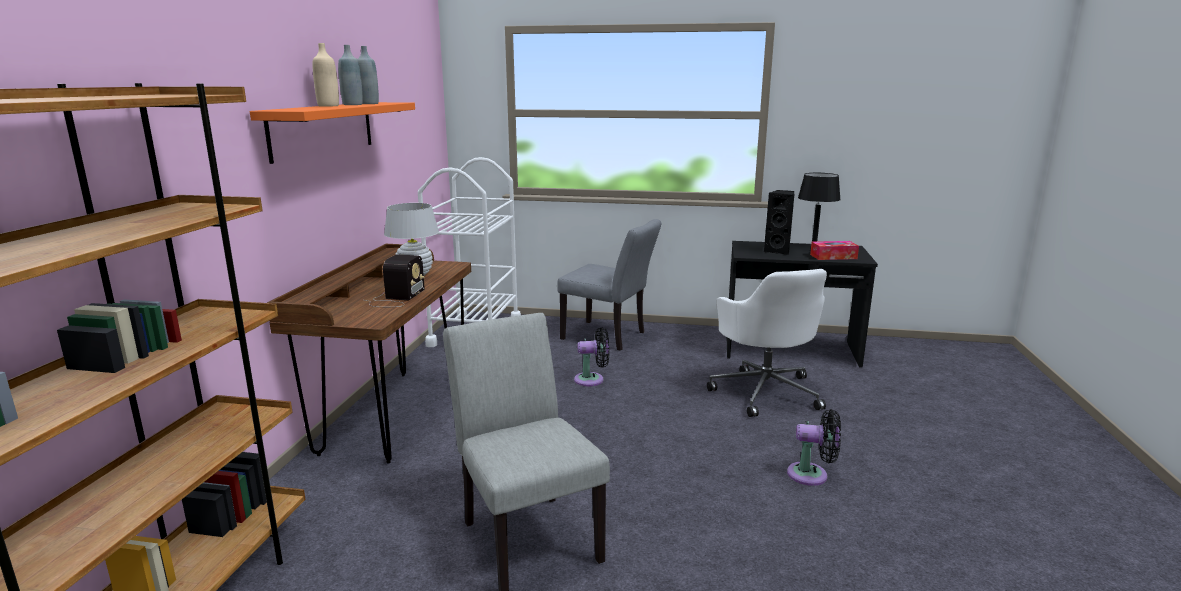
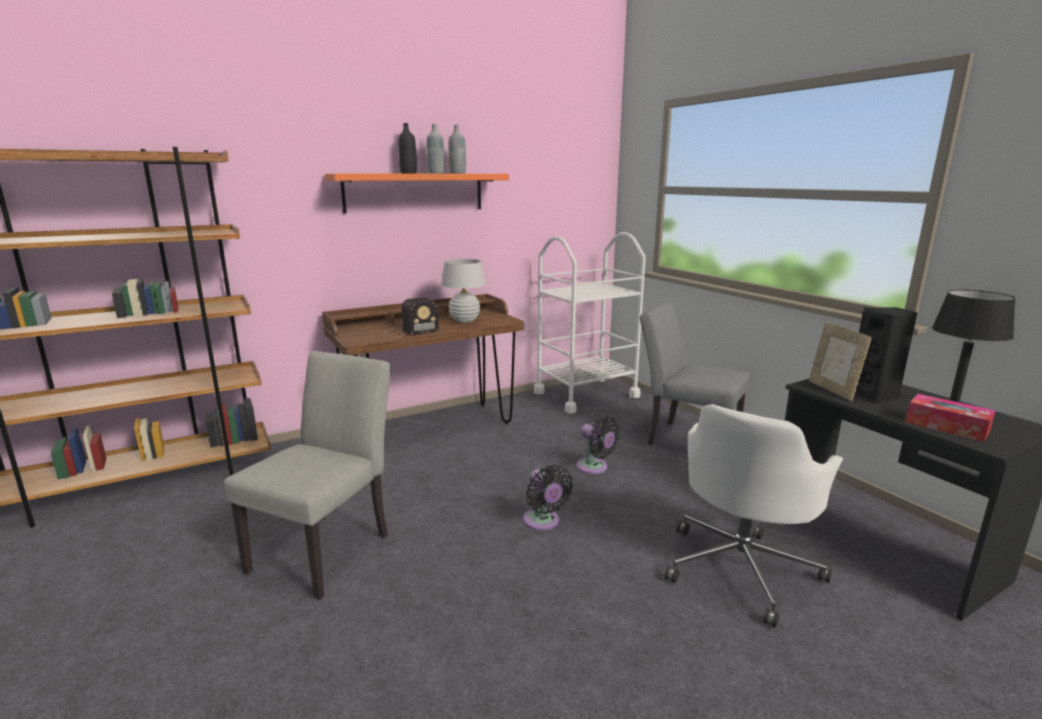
camera: 50 degrees right, 0 degrees up
beige bottle [312,43,339,107] -> black bottle [398,123,417,173]
grey chair [557,219,661,351] -> grey chair turned 135 degrees clockwise [640,301,750,445]
black fan [787,409,841,486] -> black fan moved to [523,465,573,531]
none -> picture frame [809,322,872,401]

